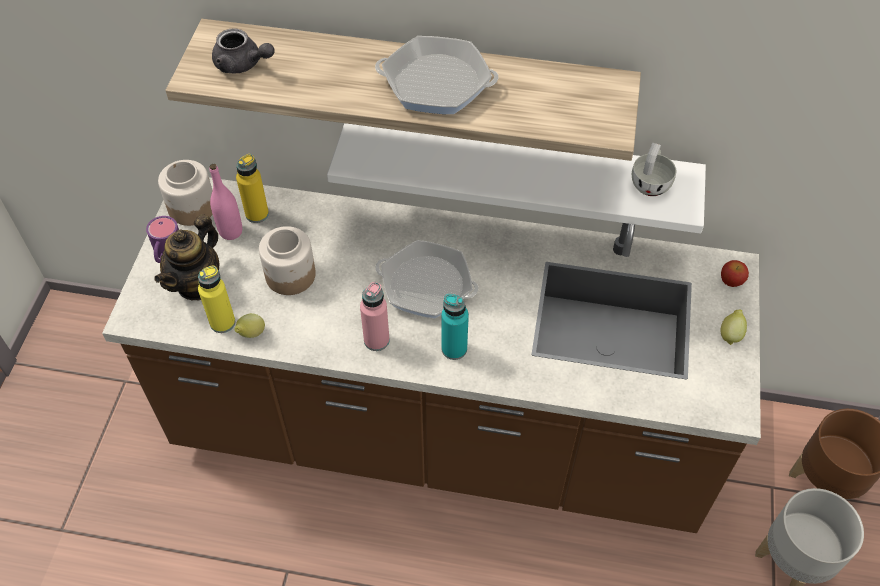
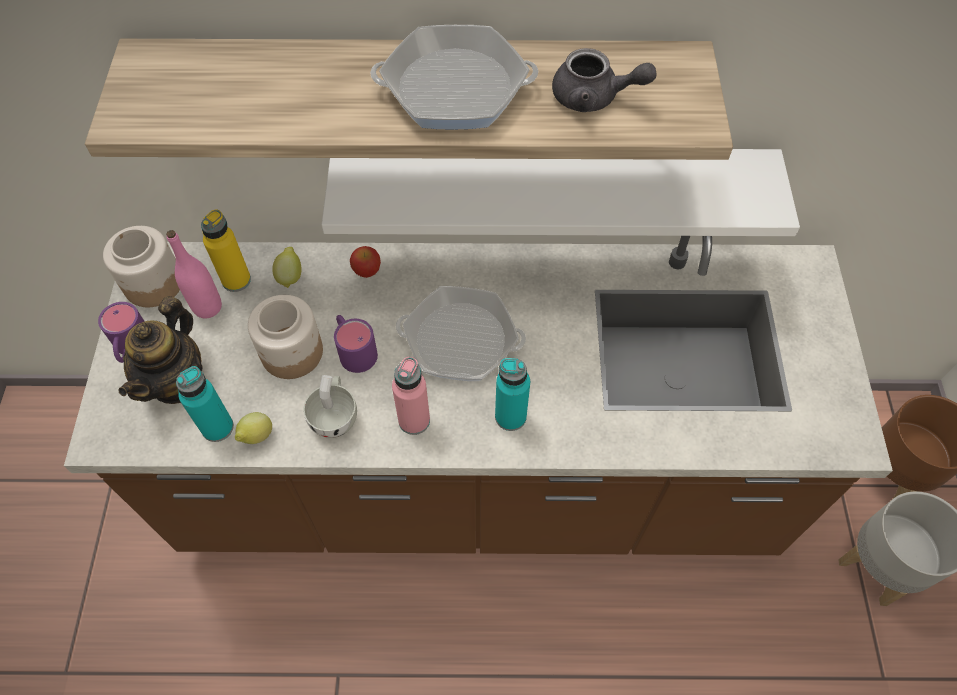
camera: 10 degrees left, 5 degrees up
yellow bottle [198,266,235,333] -> turquoise bottle [176,366,234,442]
grey teapot [212,29,275,73] -> grey teapot moved to [552,48,657,112]
white cup [632,142,676,196] -> white cup moved to [304,375,357,438]
apple [721,260,749,287] -> apple moved to [350,246,381,278]
lemon [721,310,747,345] -> lemon moved to [272,247,302,288]
none -> purple mug [334,315,378,373]

